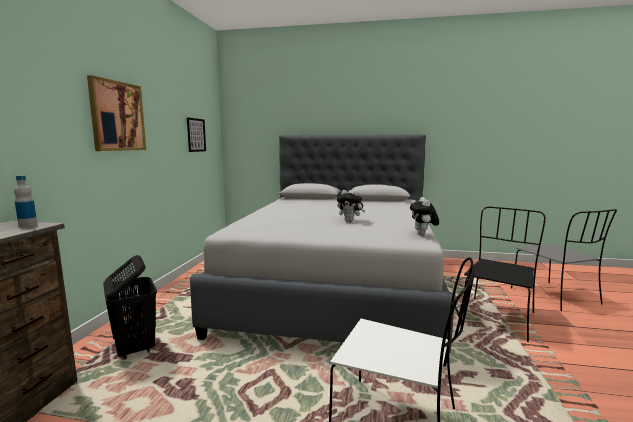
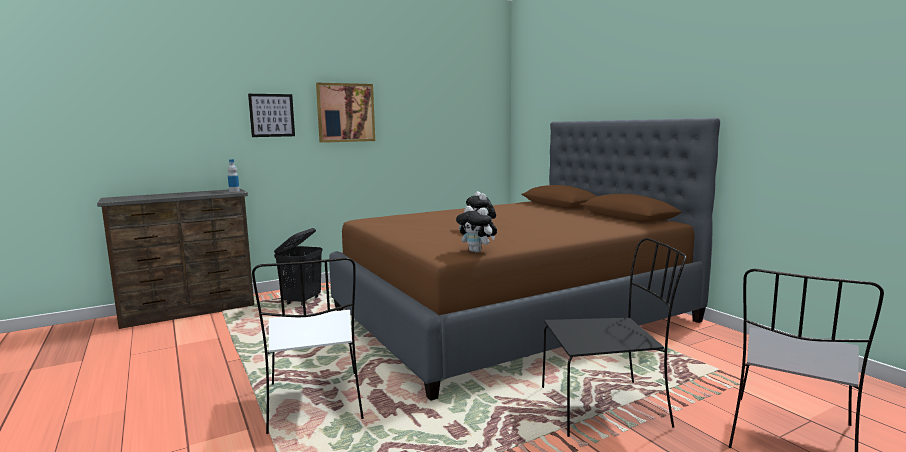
camera: 50 degrees right, 0 degrees up
picture [187,117,206,152] -> picture moved to [248,94,295,137]
grey bed [190,134,456,366] -> brown bed [329,117,720,401]
plush toy [410,197,439,236] -> plush toy turned 105 degrees counterclockwise [456,206,497,253]

